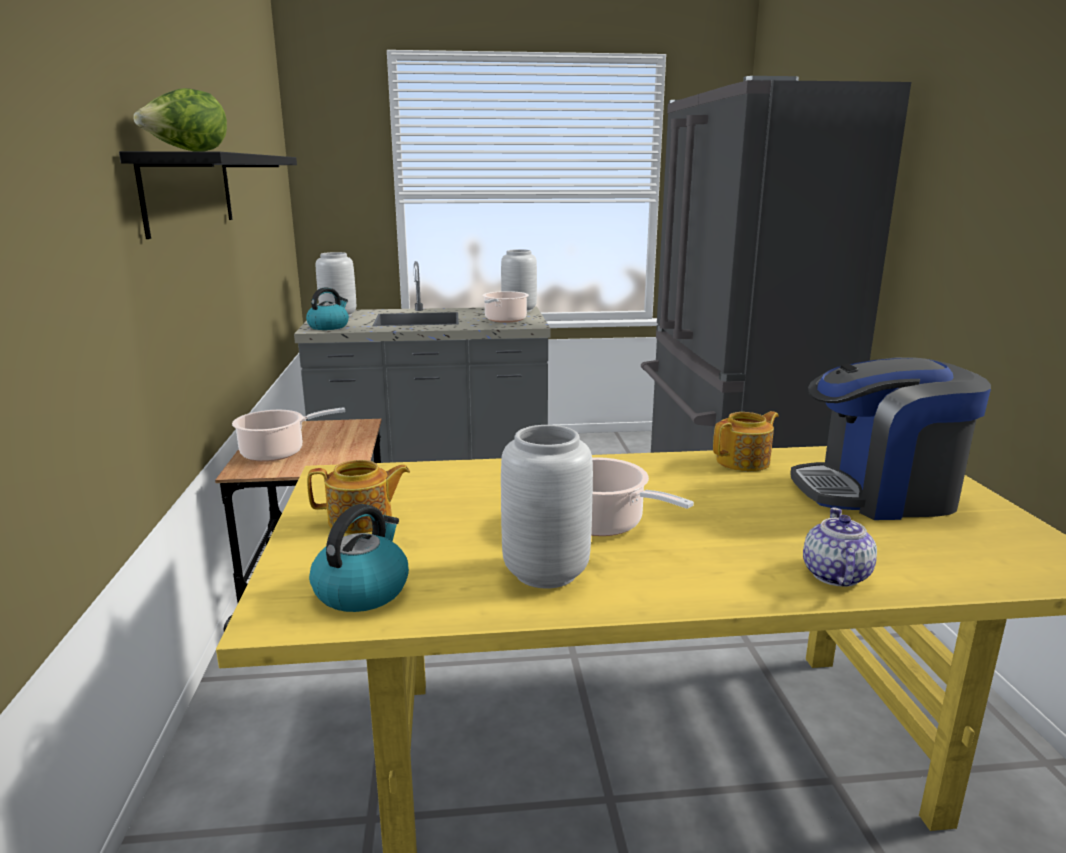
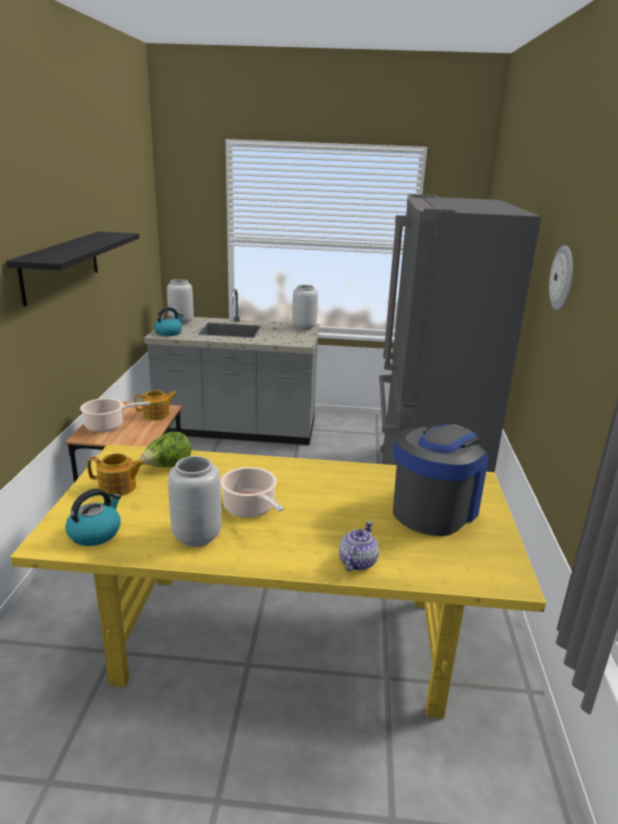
camera: 10 degrees right, 5 degrees up
lettuce [133,88,227,151] -> lettuce moved to [140,432,191,467]
cooking pot [482,291,529,323] -> none
teapot [713,411,778,471] -> teapot moved to [134,390,177,421]
coffee machine [790,357,991,520] -> coffee machine turned 120 degrees clockwise [393,423,488,536]
none -> wall clock [549,245,573,310]

